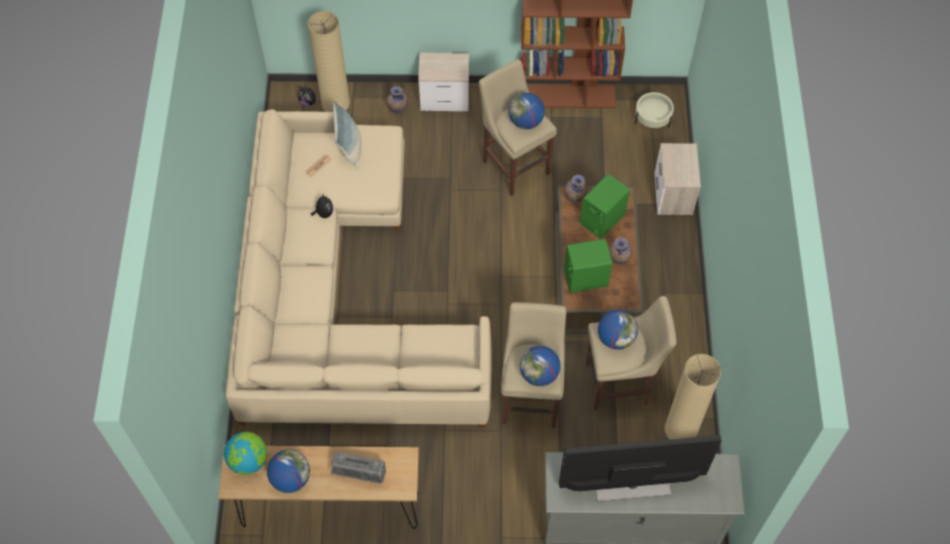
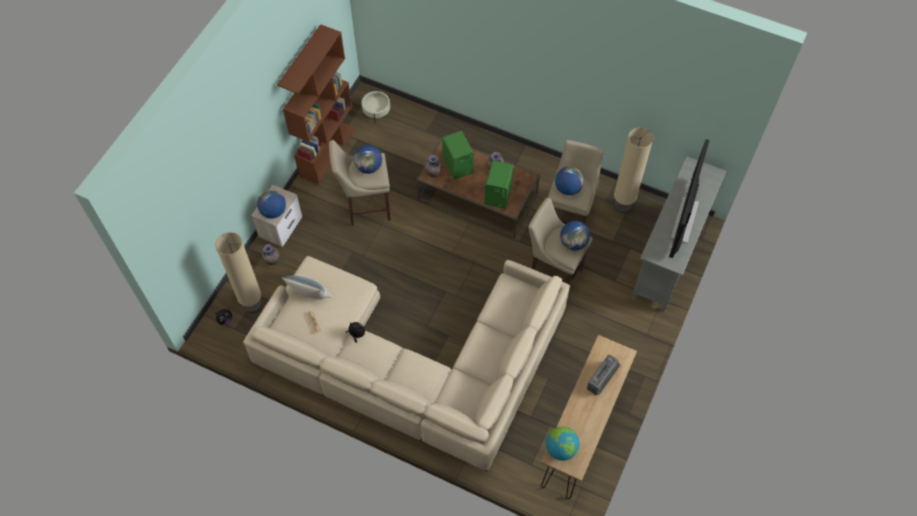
camera: 65 degrees left, 0 degrees up
globe [267,450,310,493] -> globe moved to [257,190,286,218]
nightstand [654,143,701,216] -> none

